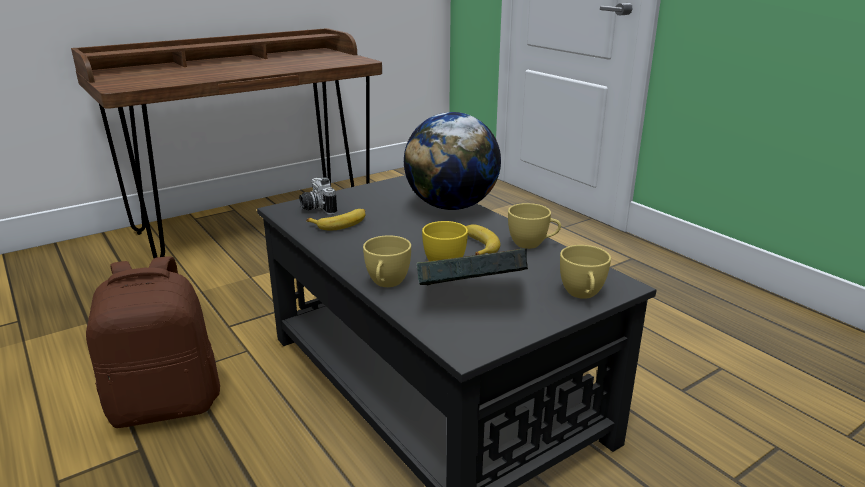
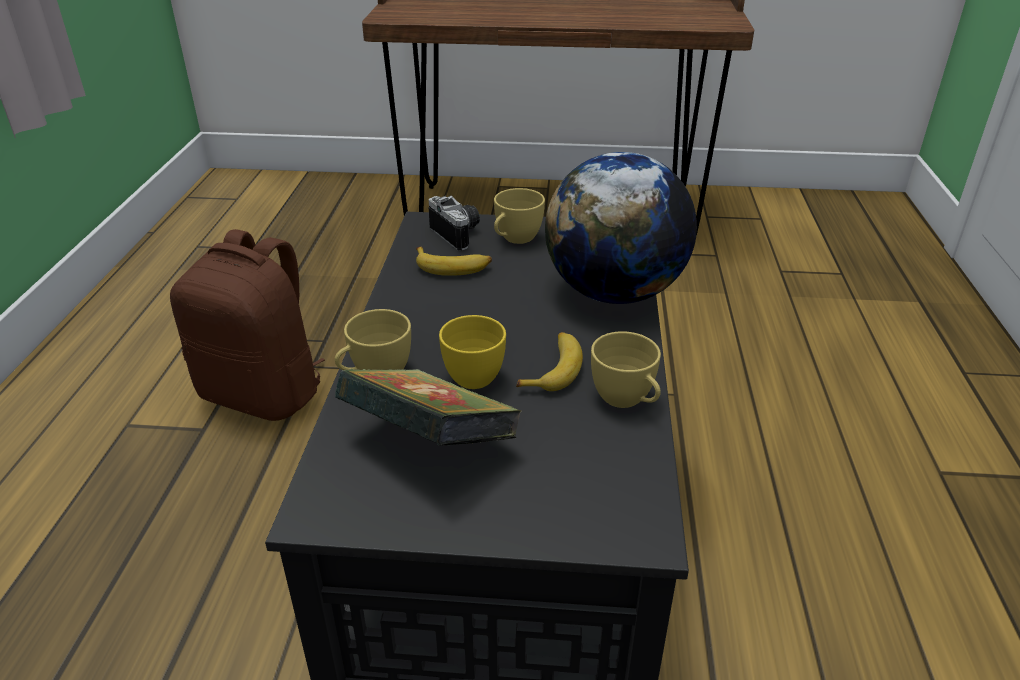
camera: 40 degrees right, 10 degrees up
camera [299,177,337,215] -> camera turned 135 degrees clockwise [428,196,480,250]
yellow cup [560,245,611,299] -> yellow cup moved to [494,188,545,244]

